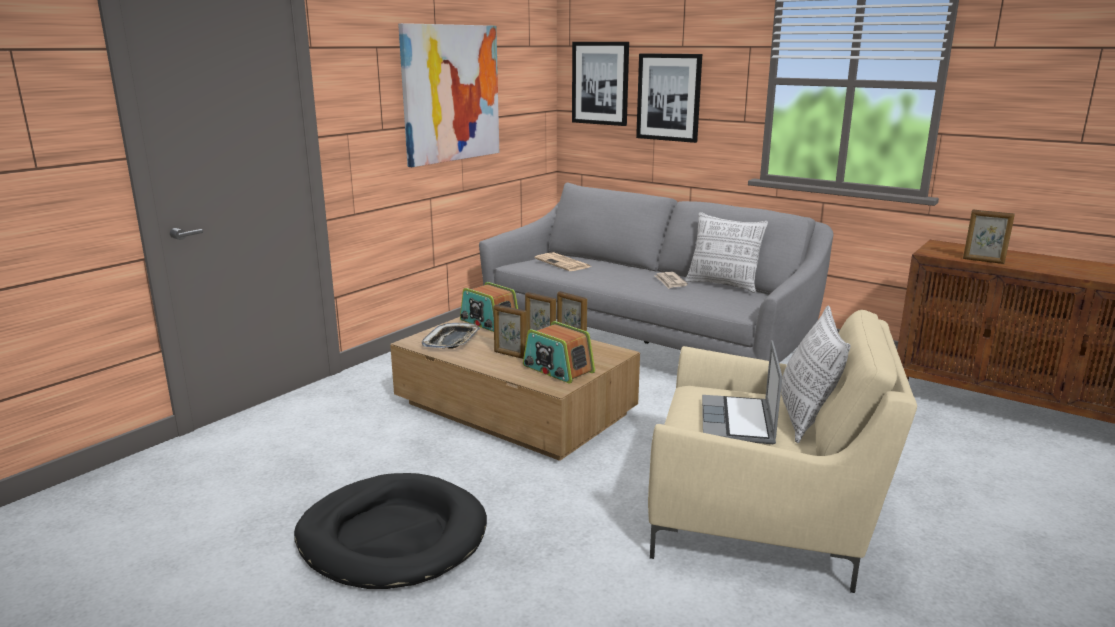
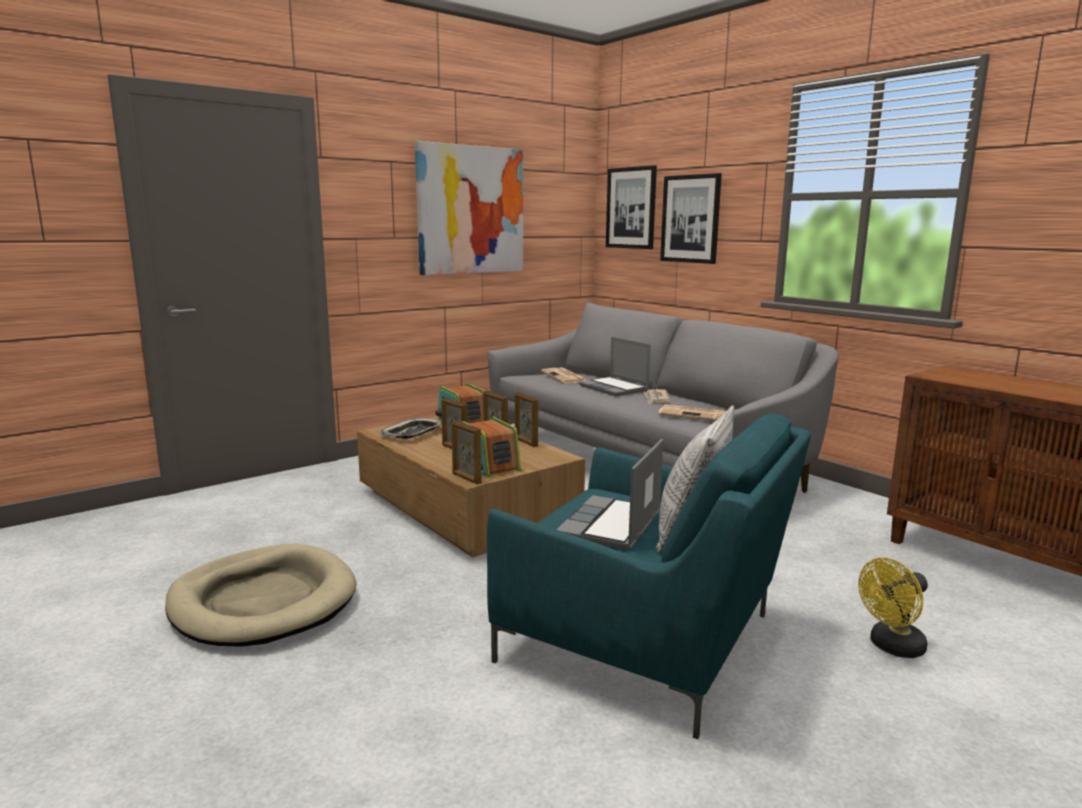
camera: 15 degrees right, 5 degrees down
black dog bed [294,473,487,589] -> beige dog bed [165,544,357,647]
beige armchair [648,310,917,593] -> turquoise armchair [487,413,811,739]
pillow [685,212,768,293] -> none
picture frame [963,209,1015,264] -> picture frame moved to [452,420,482,485]
none -> laptop [579,337,651,396]
none -> newspaper [658,405,726,421]
none -> yellow fan [858,558,928,658]

